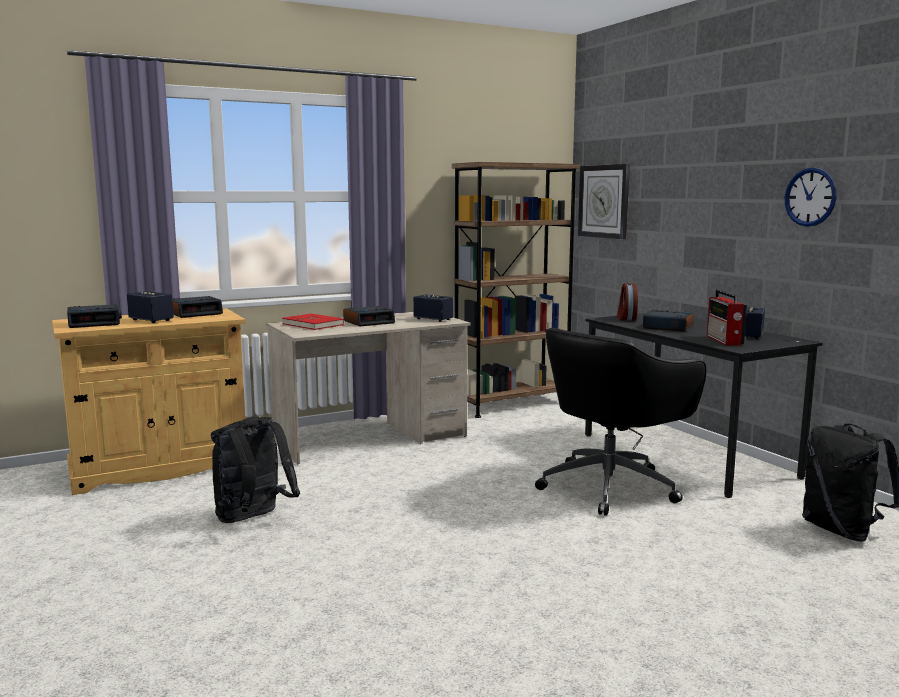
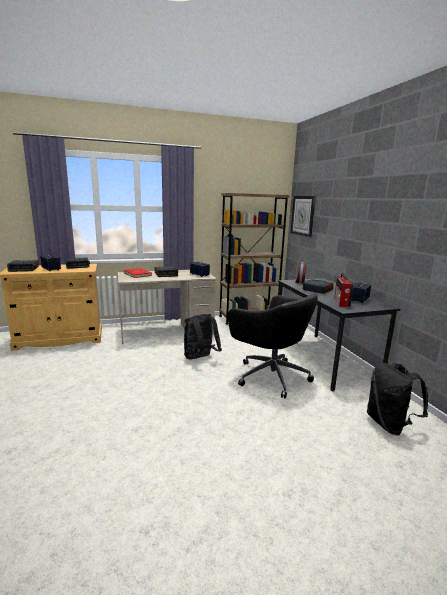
camera: 10 degrees right, 5 degrees up
black backpack [211,417,300,523] -> black backpack moved to [184,314,222,360]
black office chair [535,328,706,516] -> black office chair turned 105 degrees counterclockwise [228,294,318,398]
wall clock [785,168,837,227] -> none

